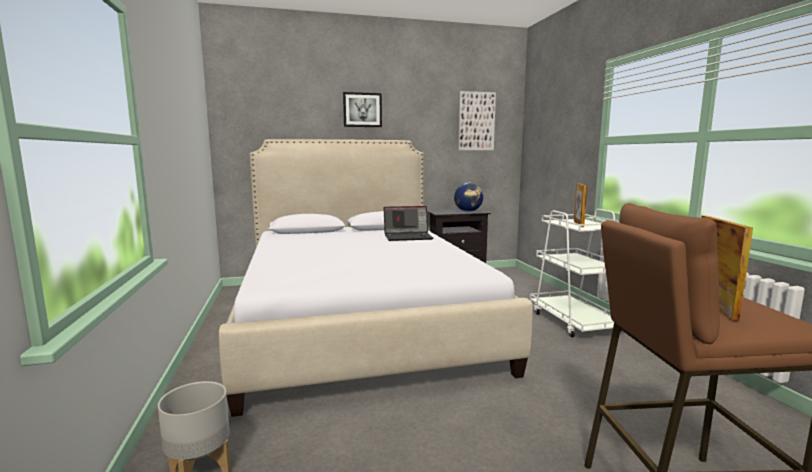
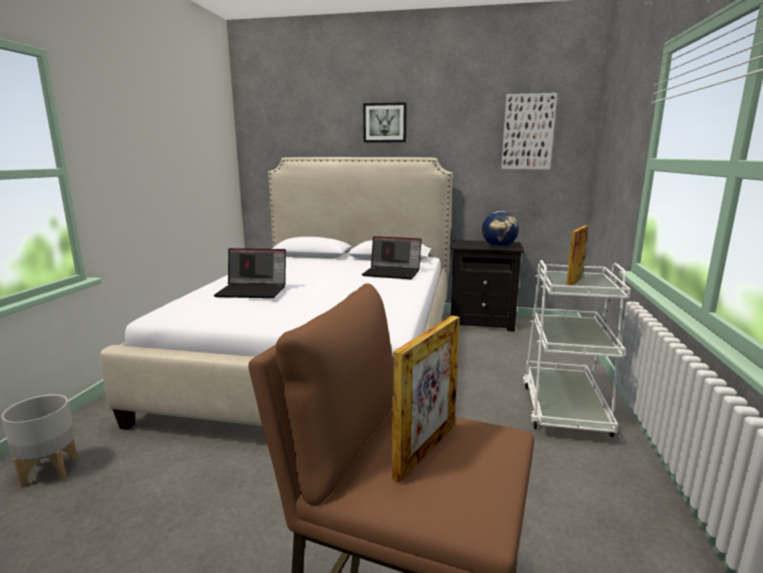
camera: 25 degrees right, 5 degrees up
none -> laptop [214,248,286,298]

